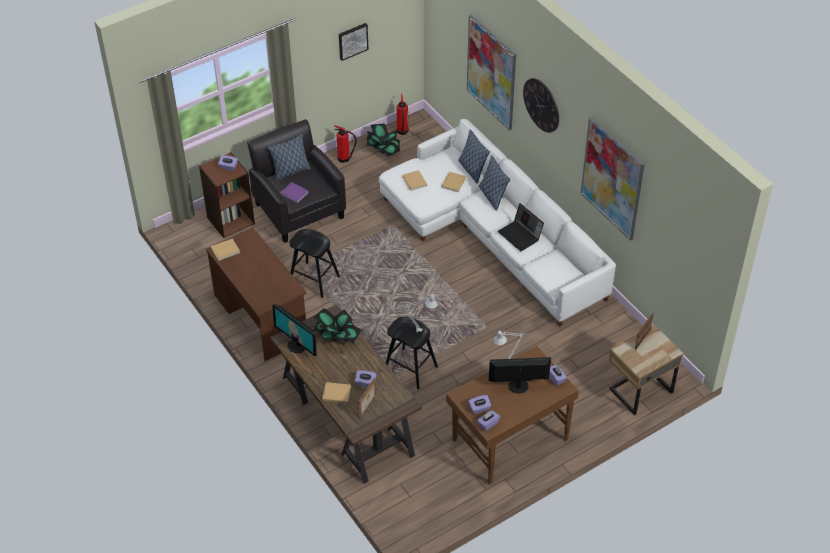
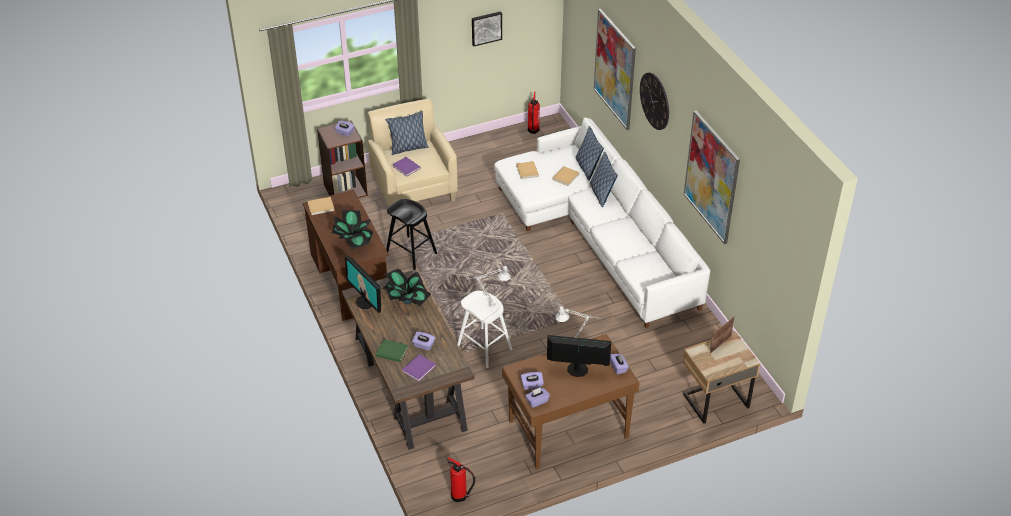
camera: 10 degrees right, 5 degrees down
black armchair [247,119,346,243] -> beige armchair [368,99,458,207]
beige book [322,382,351,403] -> green book [376,339,408,362]
fire extinguisher [334,125,357,163] -> fire extinguisher moved to [447,457,475,502]
picture frame [358,377,376,419] -> purple book [402,354,436,382]
potted plant [367,123,401,157] -> potted plant moved to [332,210,373,250]
black stool [386,317,438,389] -> white stool [457,291,512,368]
laptop [498,203,544,251] -> none

